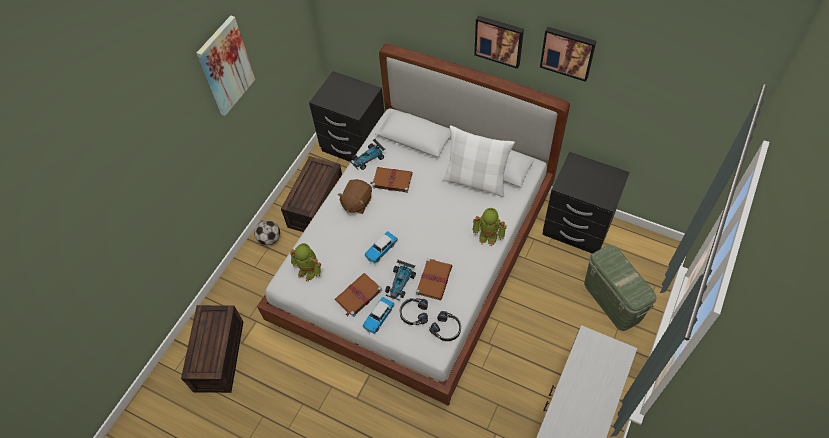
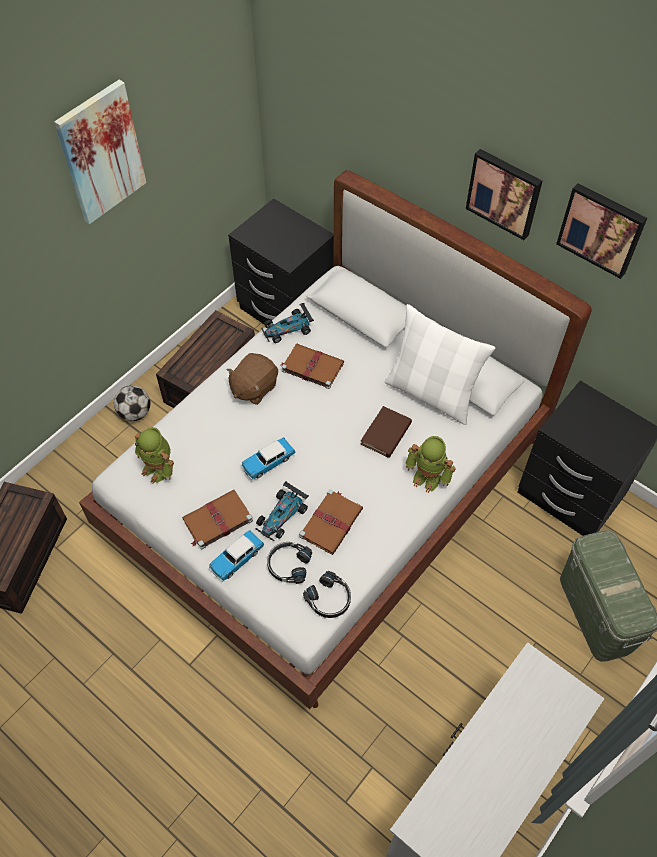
camera: 10 degrees right, 0 degrees up
none -> brown book [361,406,412,458]

